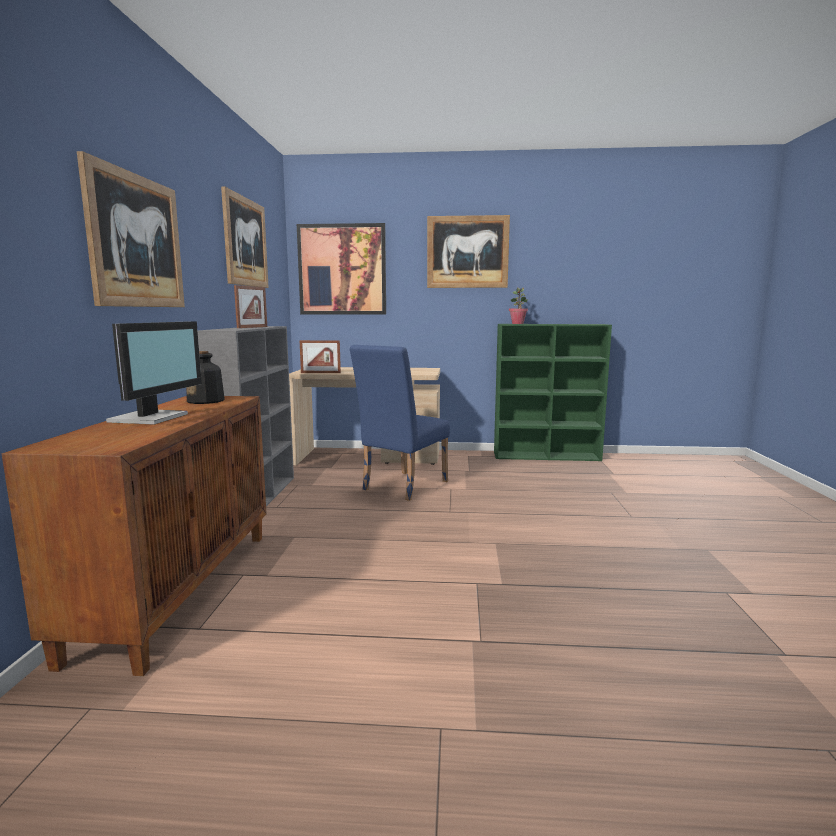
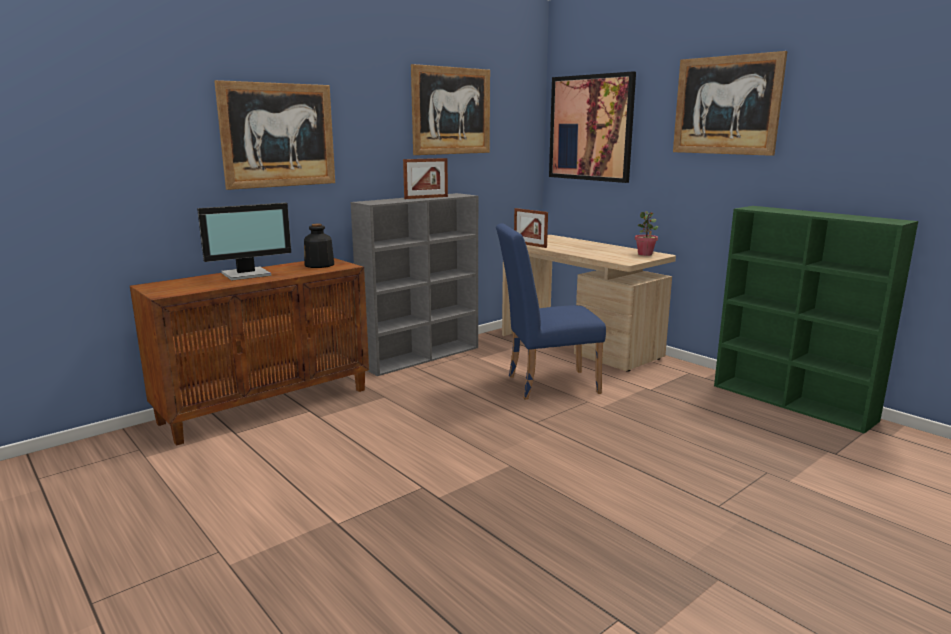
camera: 45 degrees right, 5 degrees up
potted plant [509,287,528,324] -> potted plant moved to [635,211,658,256]

